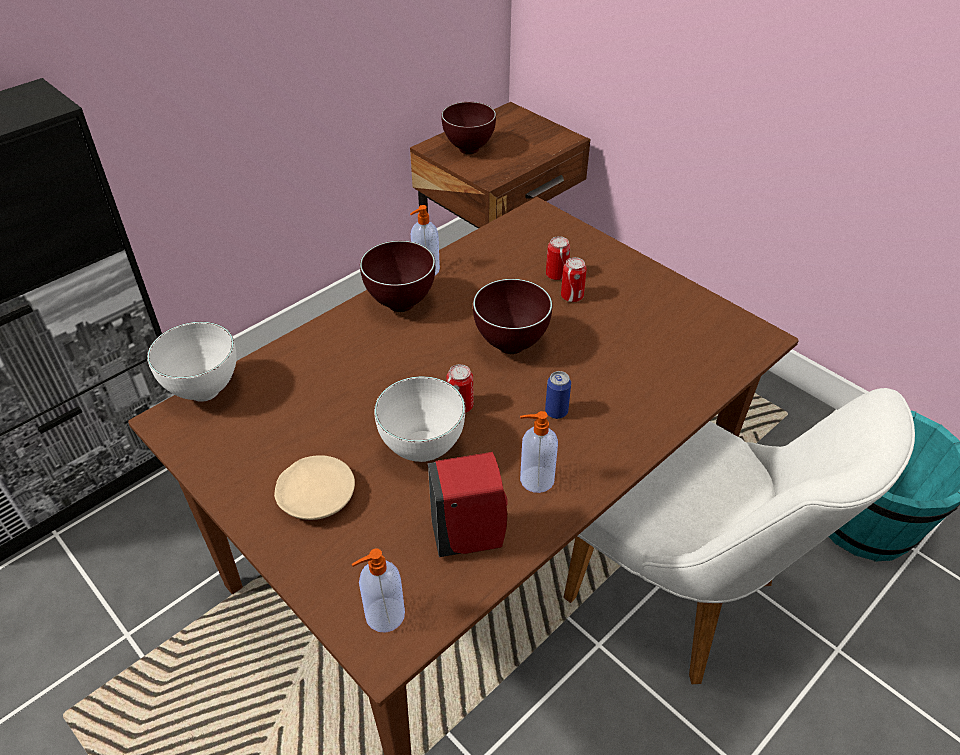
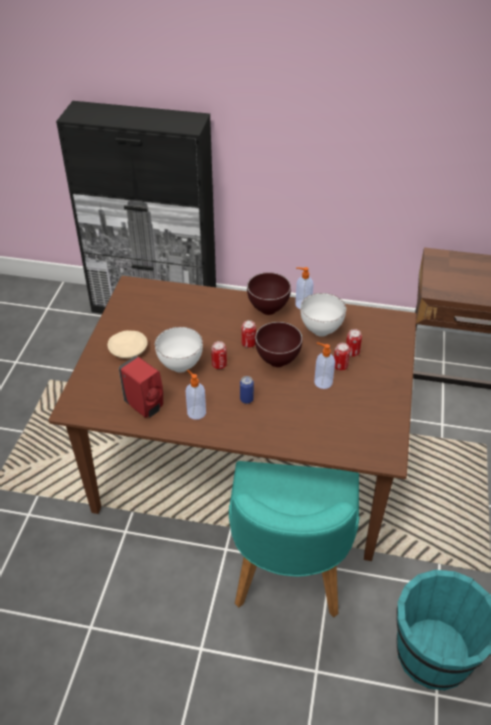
camera: 55 degrees right, 0 degrees up
white bowl [147,322,237,402] -> white bowl moved to [300,293,346,337]
soap dispenser [352,548,405,632] -> soap dispenser moved to [314,343,335,389]
brown bowl [441,102,496,154] -> none
white chair [563,388,915,684] -> turquoise chair [229,461,360,617]
none -> can [241,320,256,348]

